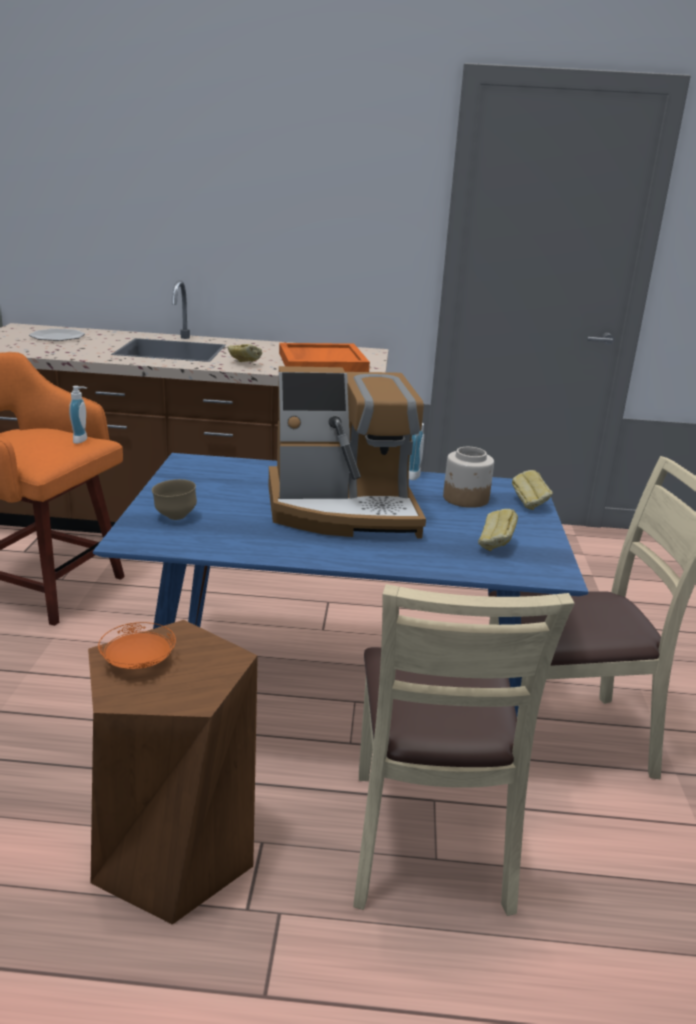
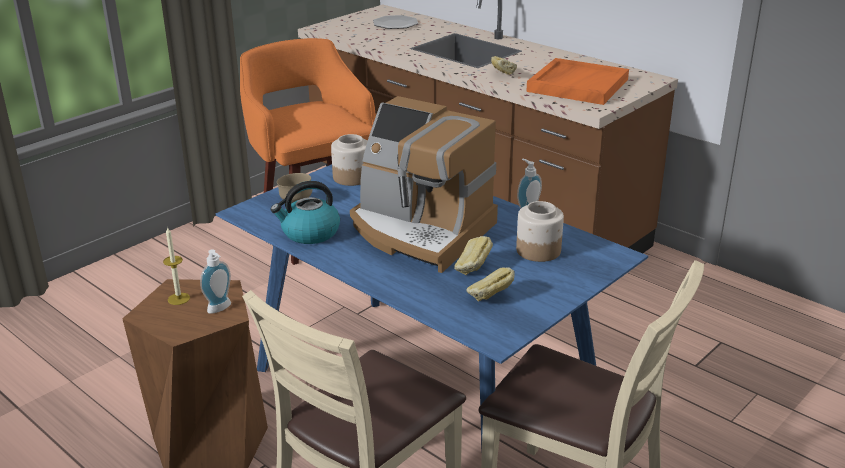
camera: 40 degrees right, 5 degrees up
soap dispenser [69,386,87,444] -> soap dispenser moved to [200,249,231,314]
orange plate [98,622,176,669] -> candle [163,227,190,305]
bread [512,470,553,510] -> bread moved to [454,236,493,275]
none -> kettle [271,181,340,244]
none -> jar [331,134,367,186]

